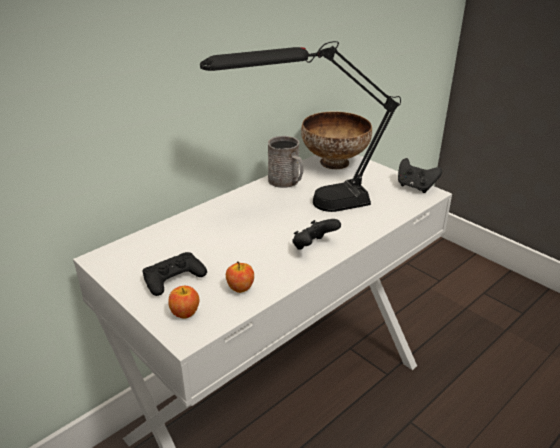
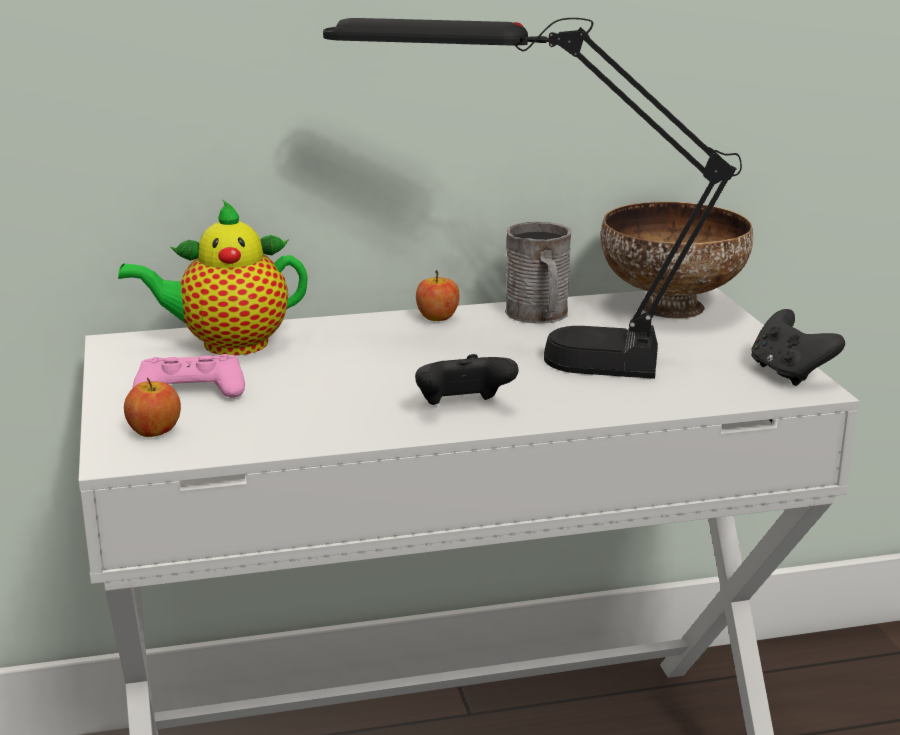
camera: 30 degrees right, 10 degrees down
black game controller [142,252,207,296] -> pink game controller [132,354,245,398]
apple [226,261,254,293] -> apple moved to [416,270,459,321]
none -> teapot [118,199,308,355]

